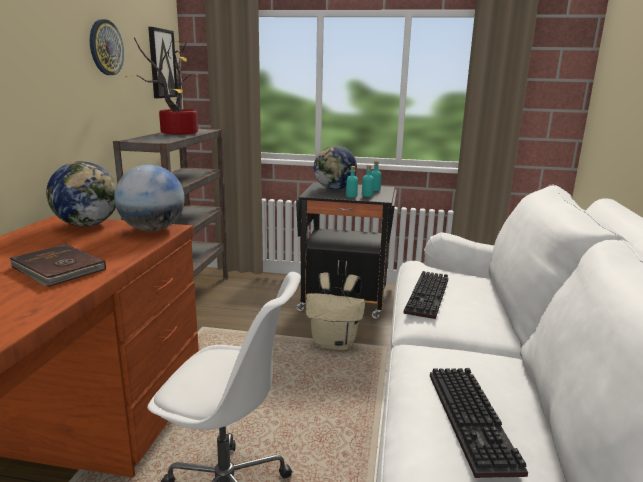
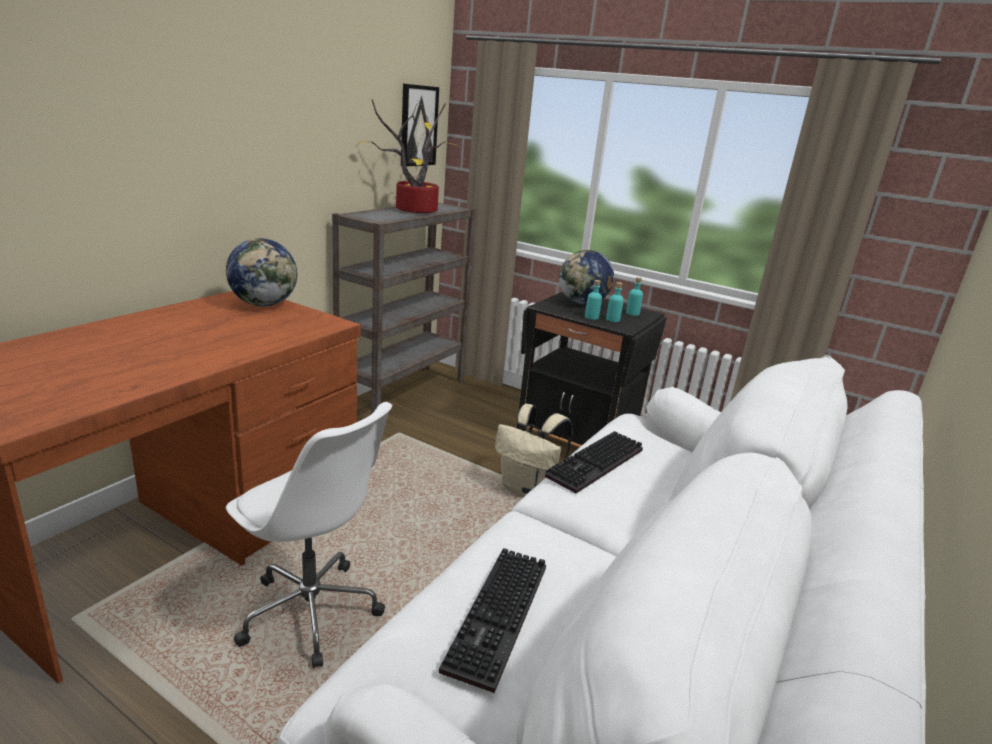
camera: 20 degrees right, 5 degrees up
brown book [10,244,106,287] -> none
wall clock [90,19,124,75] -> none
globe [114,165,185,231] -> none

